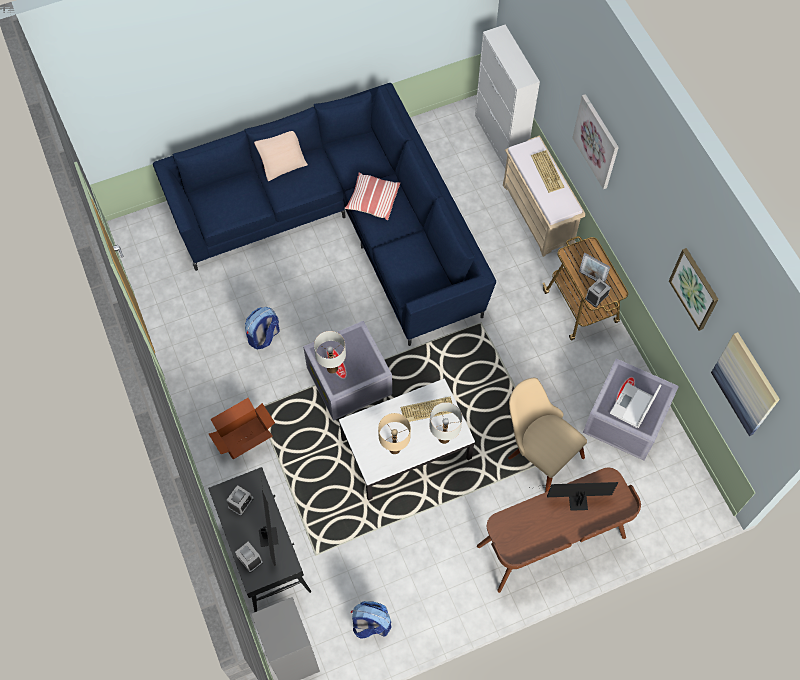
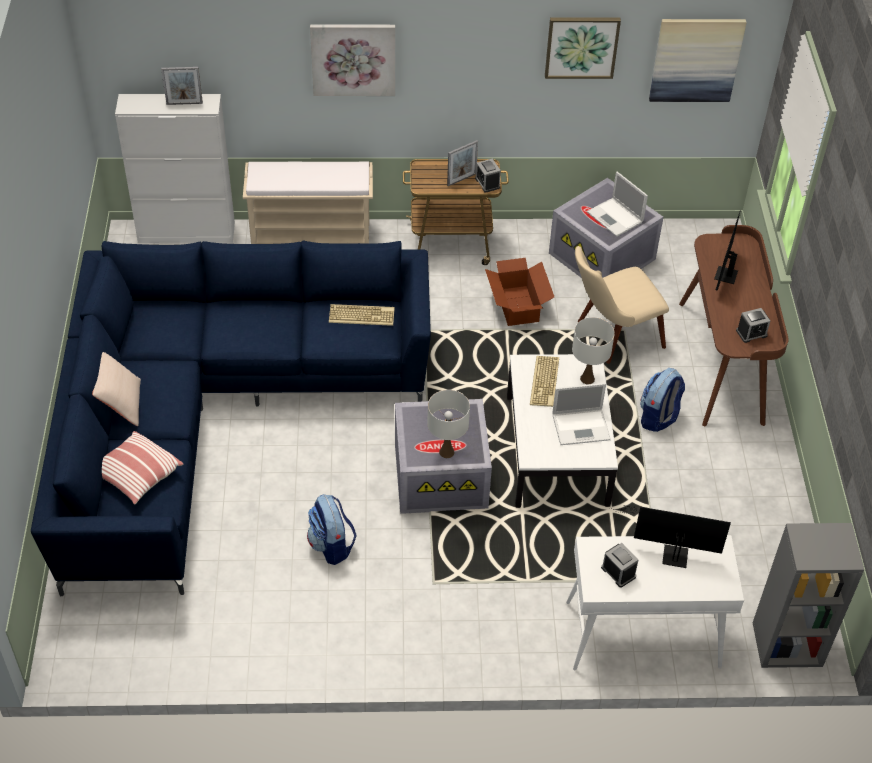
camera: 70 degrees left, 15 degrees down
black console table [208,467,311,612] -> white console table [566,535,744,671]
cardboard box [209,398,275,459] -> cardboard box moved to [485,258,554,326]
alarm clock [235,542,263,573] -> alarm clock moved to [736,308,770,343]
pillow [345,173,400,220] -> pillow moved to [102,431,183,504]
backpack [351,601,391,639] -> backpack moved to [640,368,685,432]
beige table lamp [378,413,411,454] -> laptop [552,383,611,445]
keyboard [531,150,564,193] -> keyboard moved to [329,304,395,326]
none -> picture frame [161,67,203,105]

